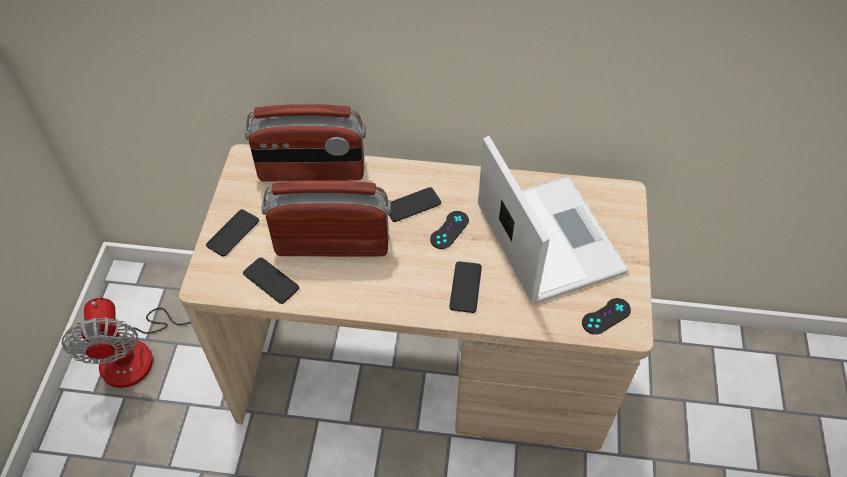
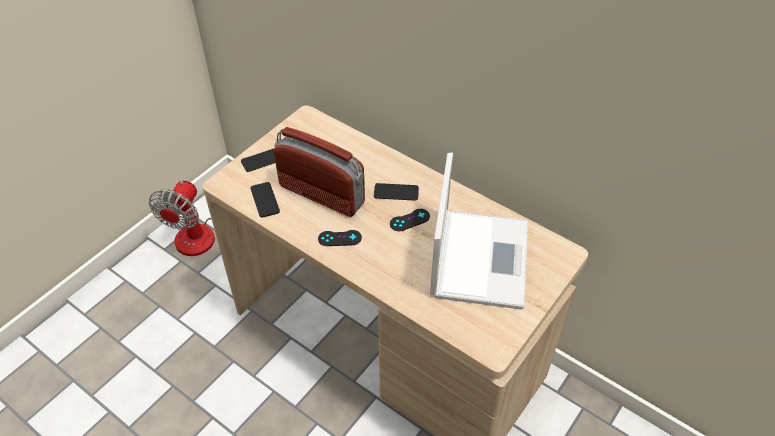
camera: 30 degrees right, 5 degrees down
radio [245,104,366,182] -> none
phone [449,261,482,313] -> none
black game controller [582,298,631,335] -> black game controller moved to [318,230,362,246]

